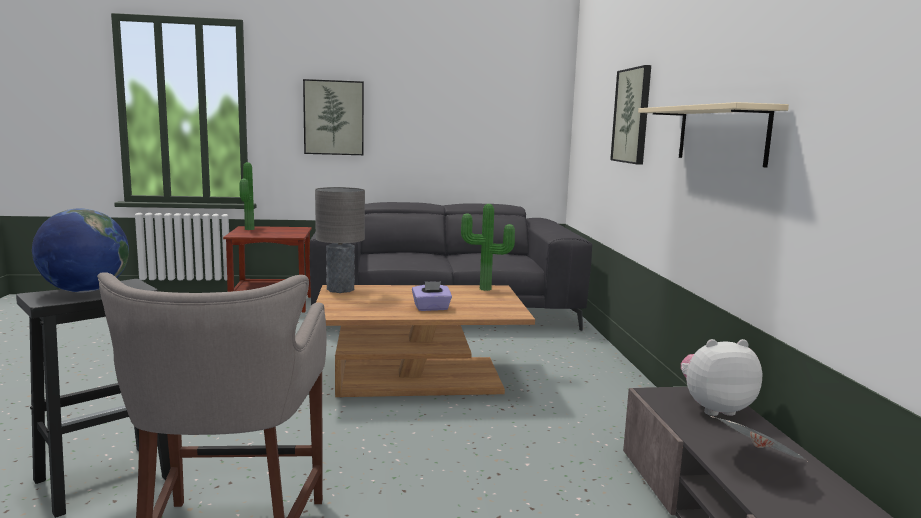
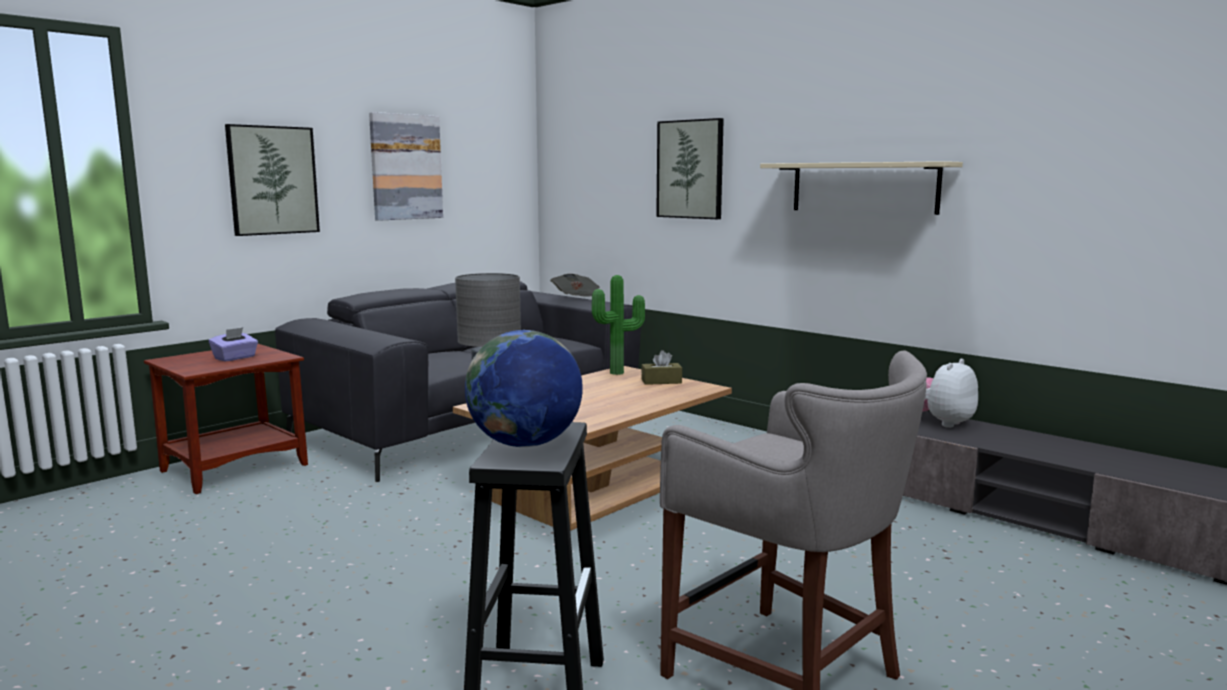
camera: 40 degrees left, 0 degrees up
potted plant [240,162,255,230] -> none
purple tissue box [412,281,452,311] -> purple tissue box moved to [209,327,258,361]
newspaper [710,416,808,461] -> newspaper moved to [550,274,600,297]
none -> picture [369,112,443,221]
none -> brown tissue box [641,350,682,385]

